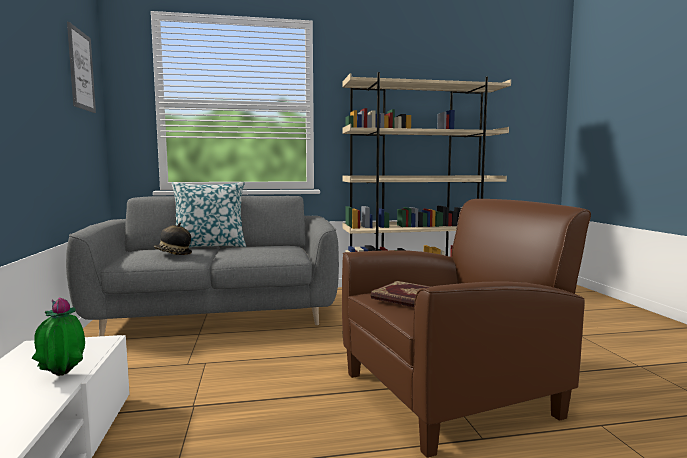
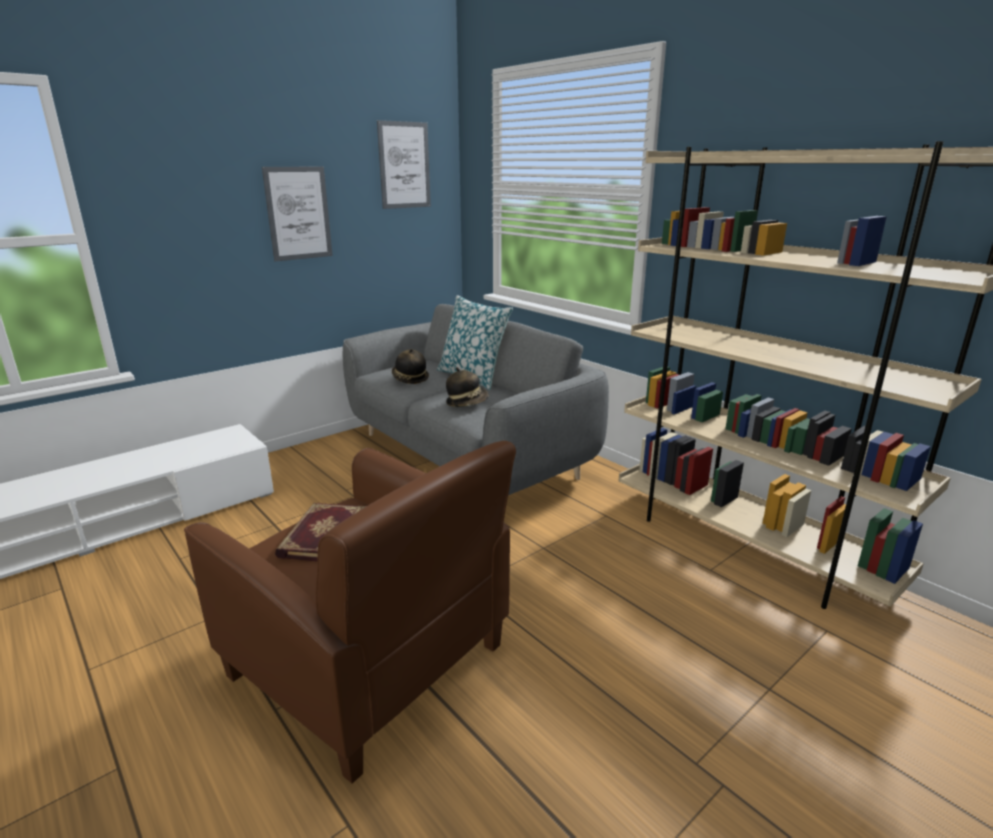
camera: 60 degrees right, 15 degrees up
potted plant [31,297,85,376] -> none
none -> picture [262,167,333,261]
none -> hat [446,367,489,407]

